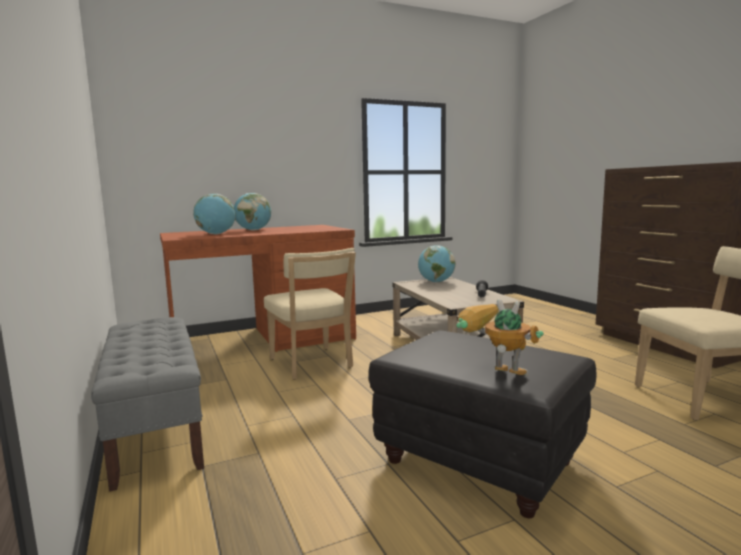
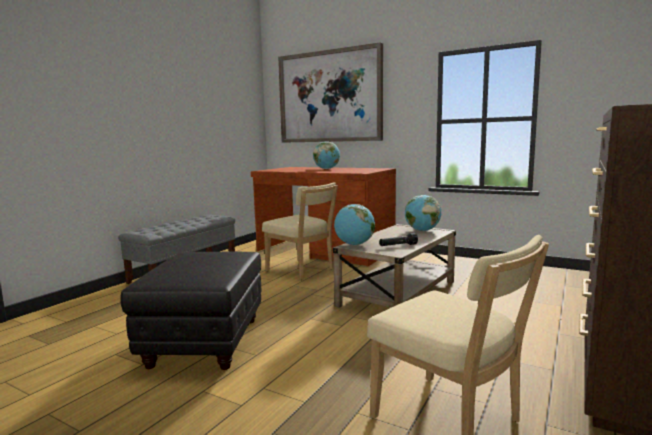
camera: 55 degrees right, 0 degrees up
globe [193,194,236,234] -> globe moved to [334,204,375,245]
beige chair [264,248,356,380] -> beige chair turned 75 degrees counterclockwise [262,182,338,280]
toy robot [456,299,544,376] -> none
none -> picture [278,42,383,143]

